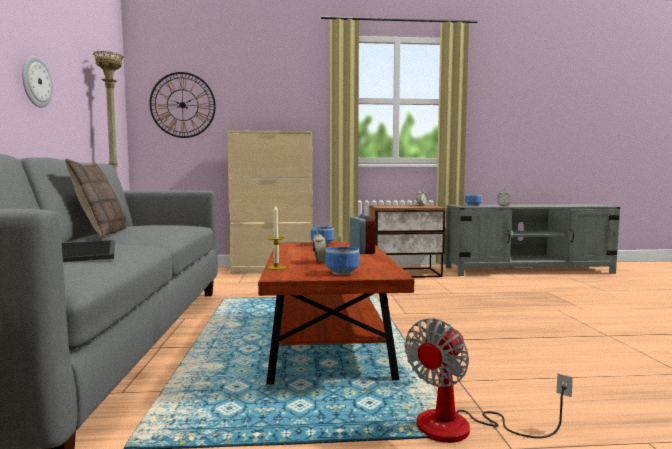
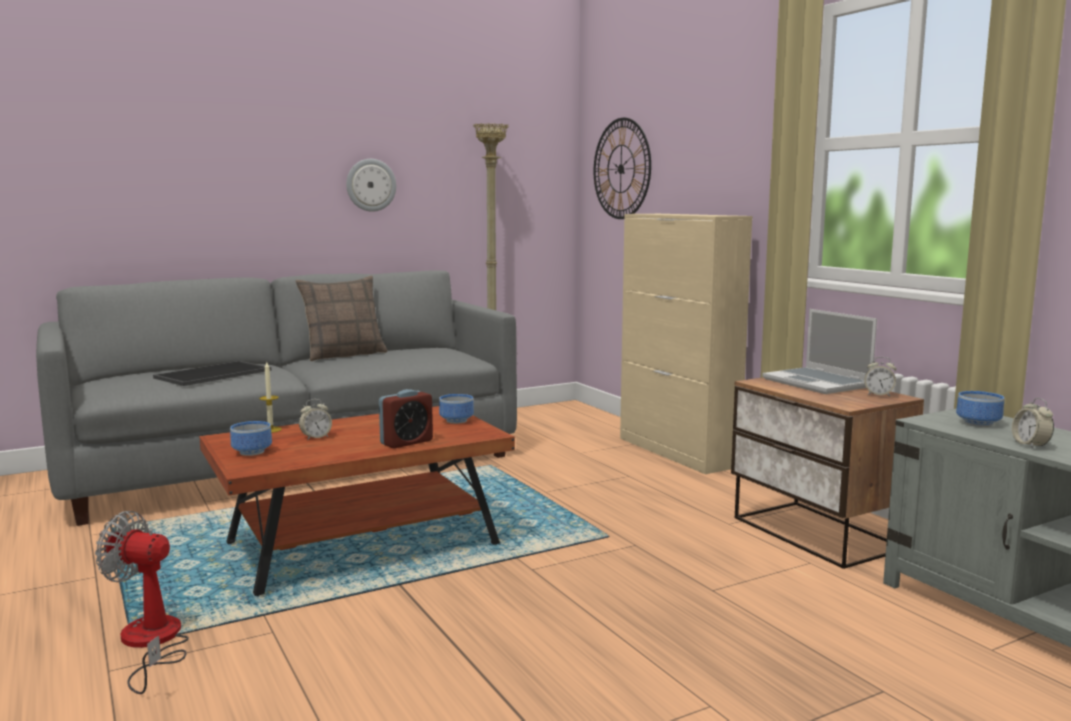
camera: 65 degrees right, 5 degrees up
none -> laptop [762,309,877,394]

